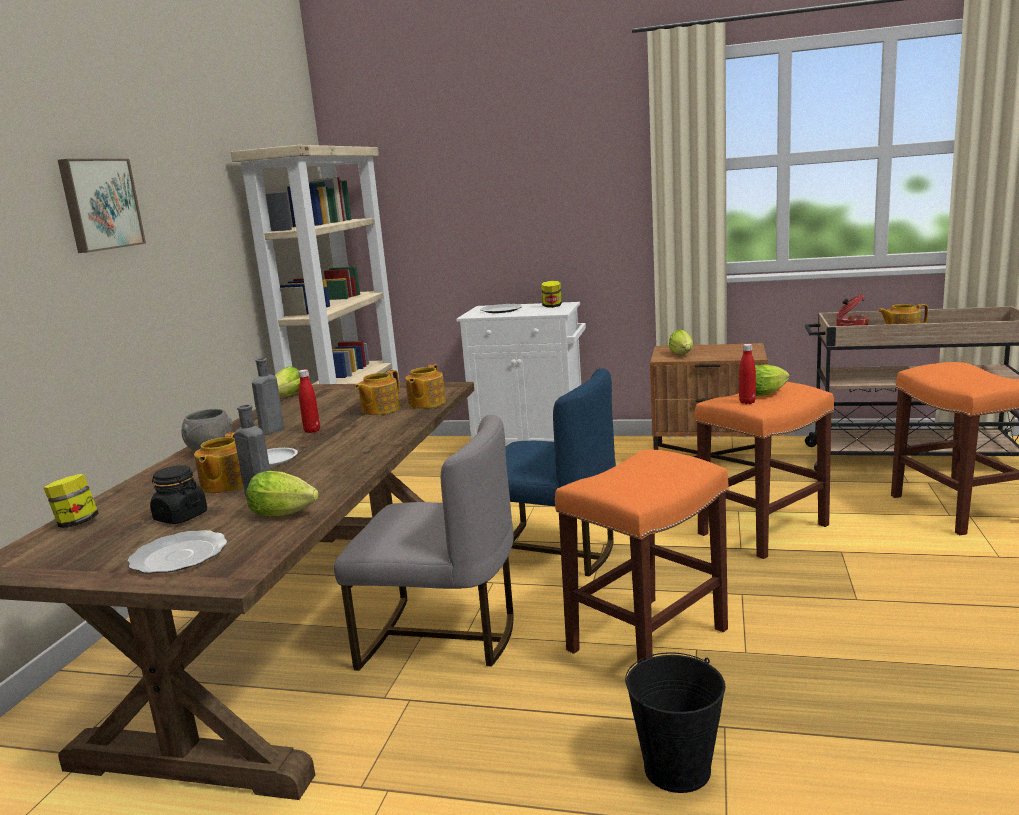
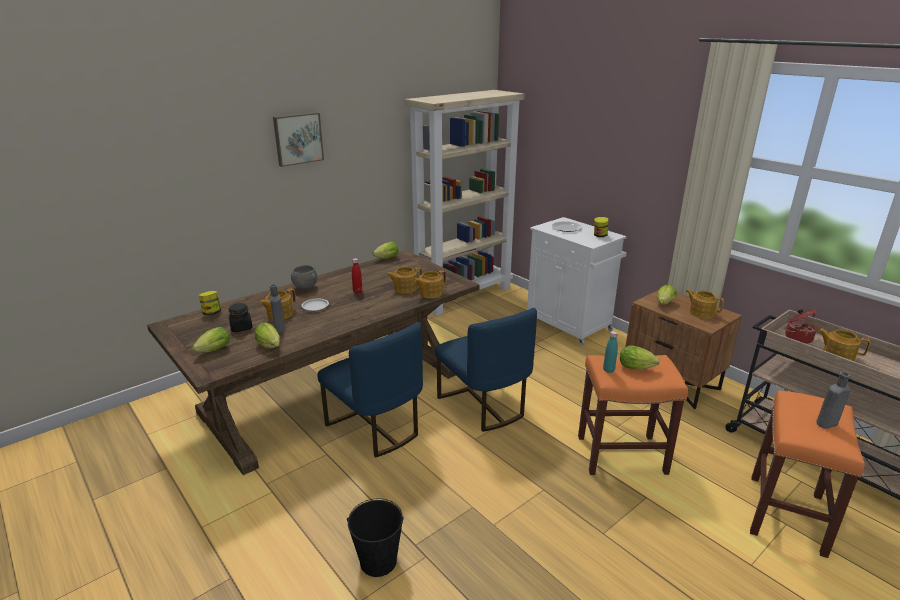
camera: 35 degrees right, 10 degrees up
plate [128,530,227,573] -> lettuce [192,327,230,353]
grey bottle [252,358,284,435] -> grey bottle moved to [816,372,850,429]
grey chair [334,415,514,671] -> blue chair [317,322,423,457]
orange stool [555,449,728,664] -> none
red bottle [739,344,756,404] -> turquoise bottle [603,331,618,373]
none -> teapot [686,289,724,319]

